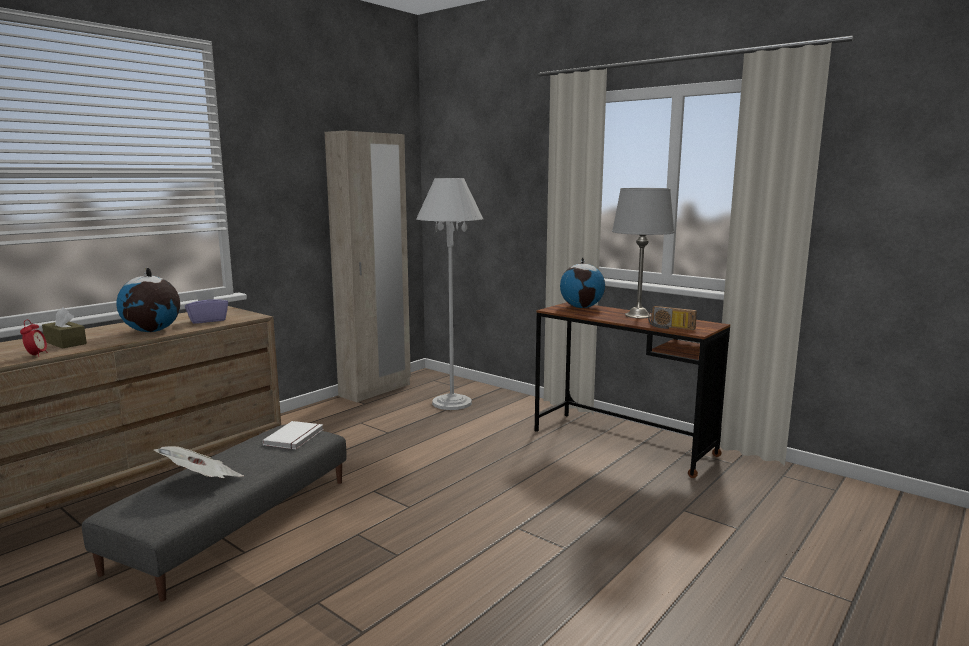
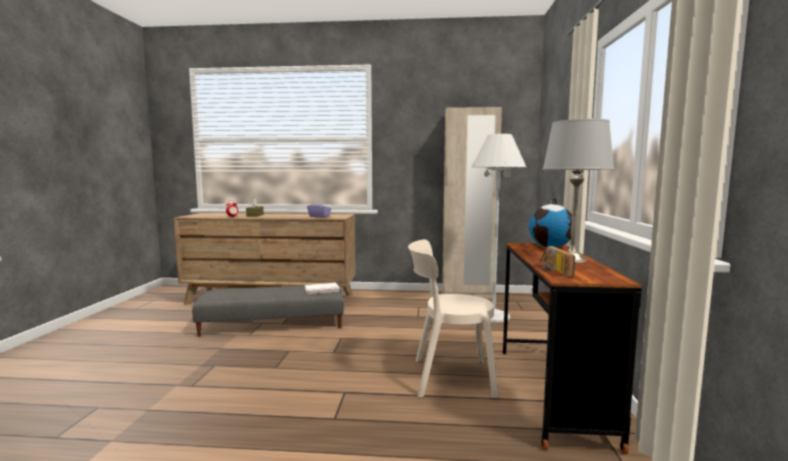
camera: 55 degrees right, 5 degrees down
globe [116,268,180,332] -> none
newspaper [154,446,244,478] -> none
none -> beige chair [408,239,498,398]

